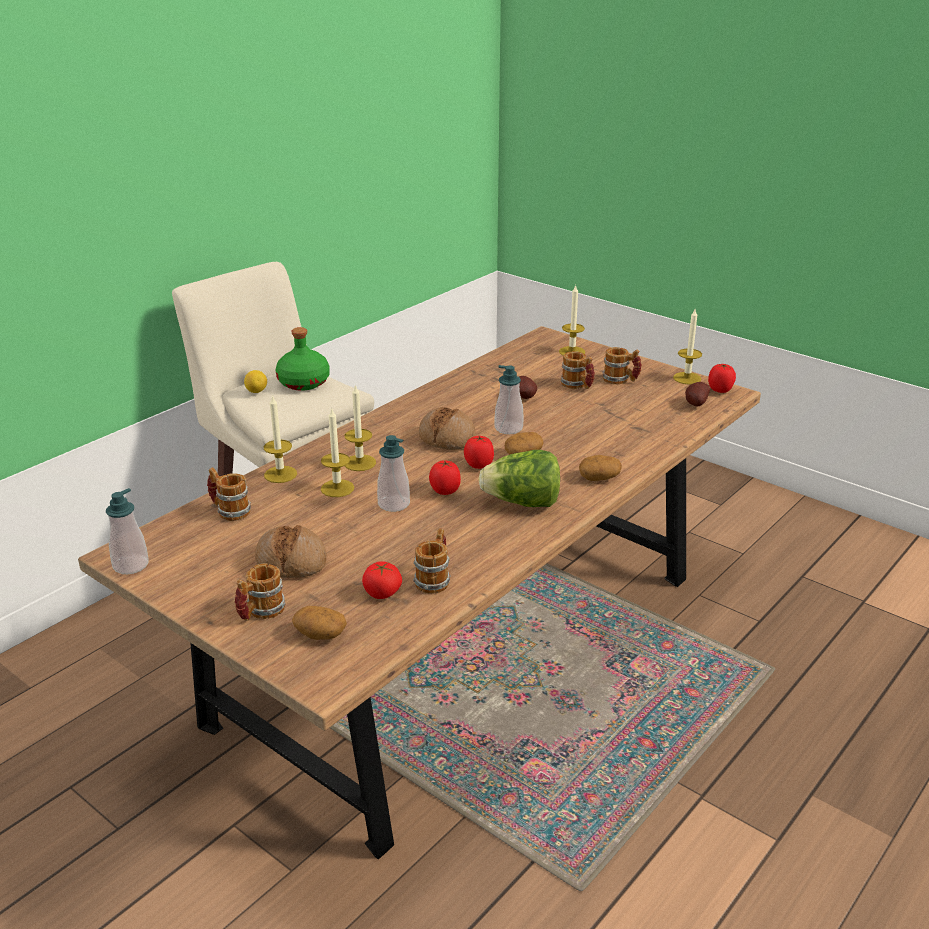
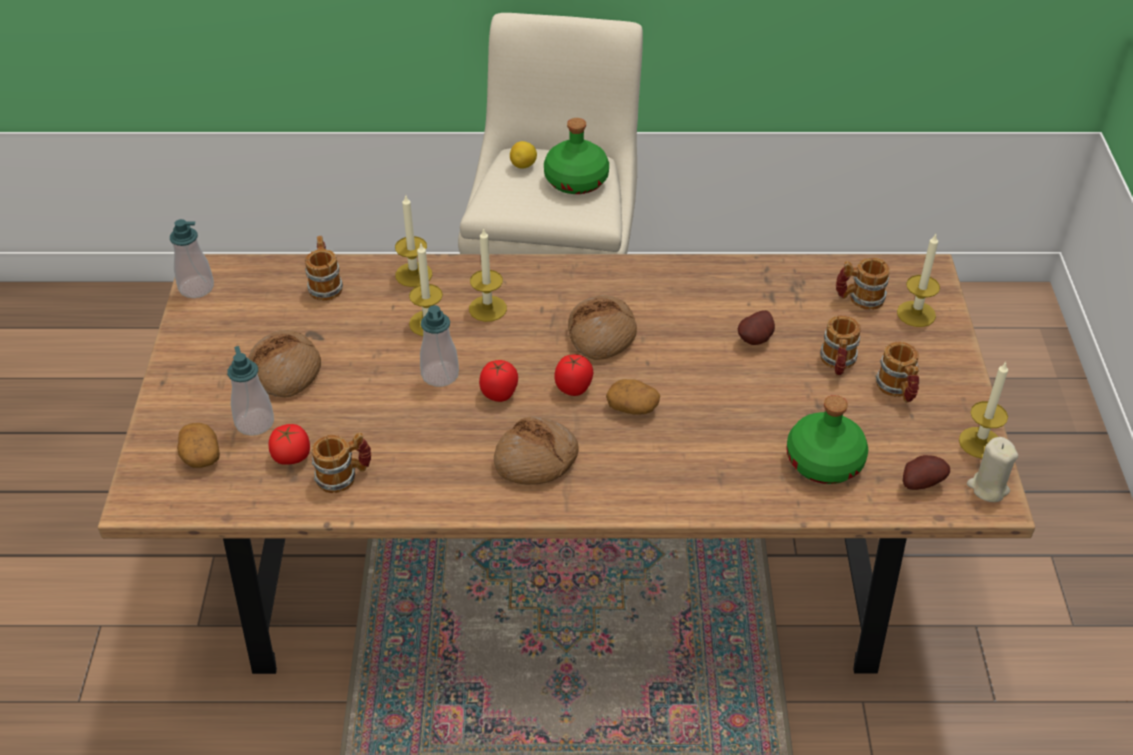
camera: 50 degrees right, 15 degrees up
mug [235,563,286,621] -> mug moved to [836,258,890,310]
lettuce [478,450,560,507] -> bread [494,416,579,485]
soap dispenser [494,365,524,434] -> soap dispenser moved to [227,346,274,436]
potato [579,455,622,481] -> none
tomato [708,364,736,393] -> beige candle [967,437,1018,502]
none -> green bottle [786,395,868,484]

